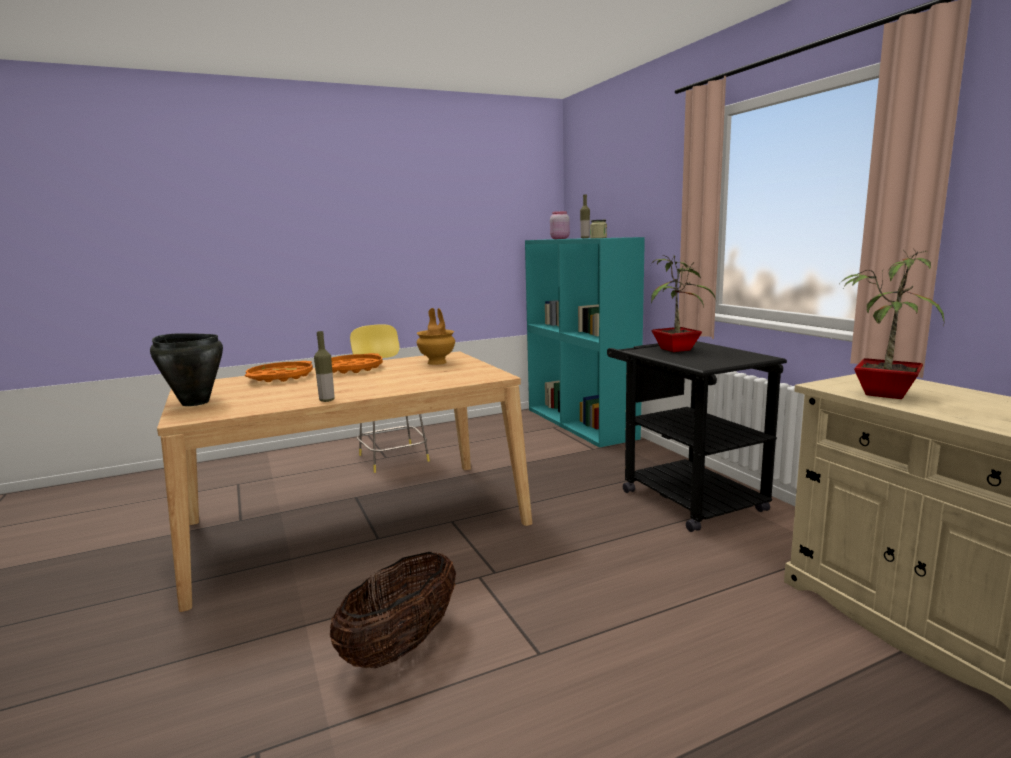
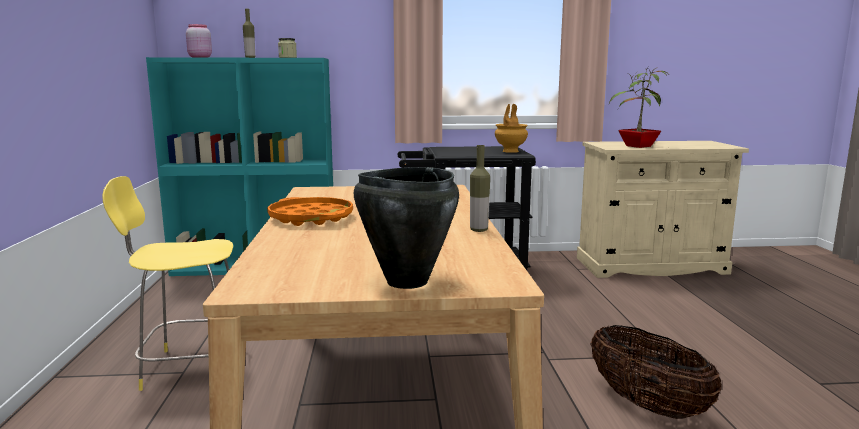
camera: 70 degrees left, 0 degrees up
orange tray [245,361,313,382] -> none
brown vase [416,308,455,365] -> brown vase moved to [495,104,528,153]
potted plant [650,254,716,352] -> none

